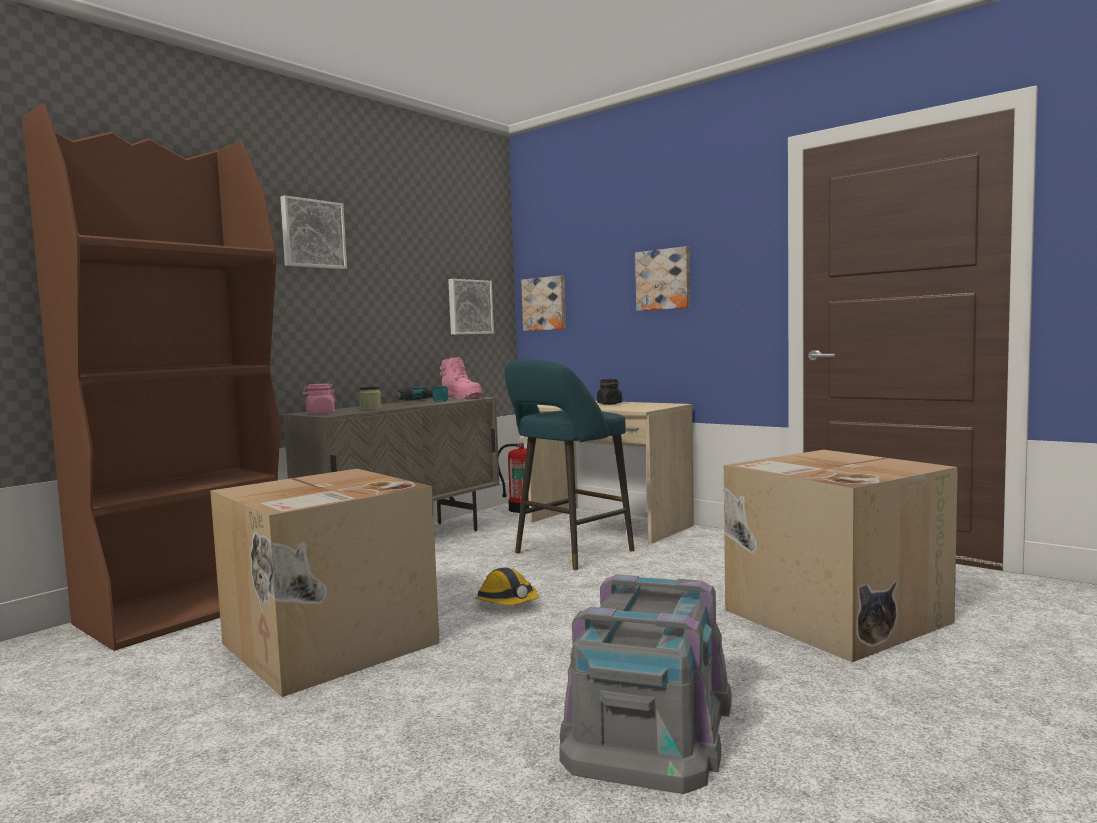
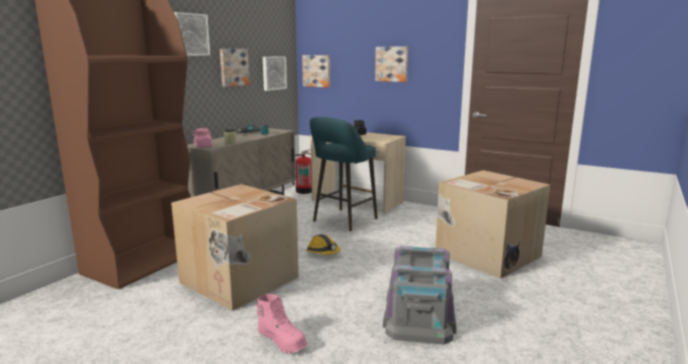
camera: 10 degrees left, 10 degrees up
pink boot [440,357,483,399] -> pink boot moved to [256,294,307,353]
none -> picture [220,49,250,87]

